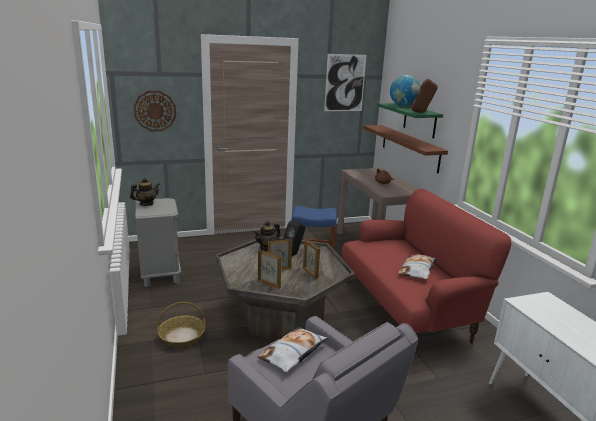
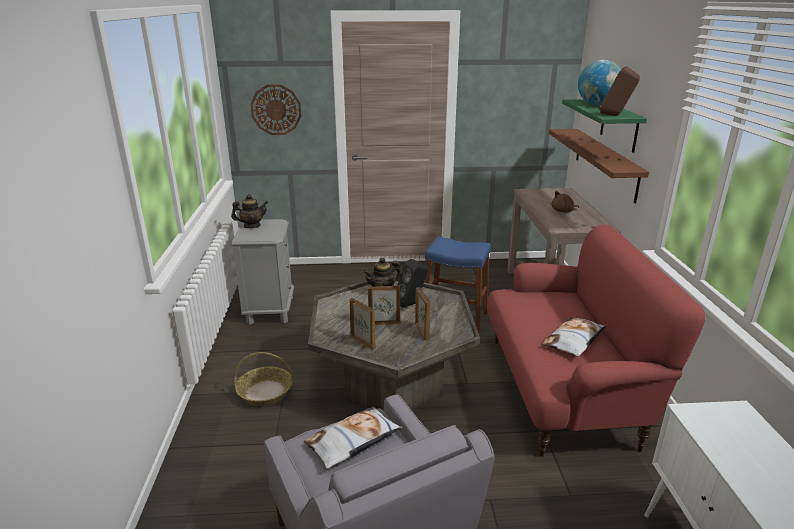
camera: 15 degrees right, 5 degrees up
picture [324,54,366,111] -> none

